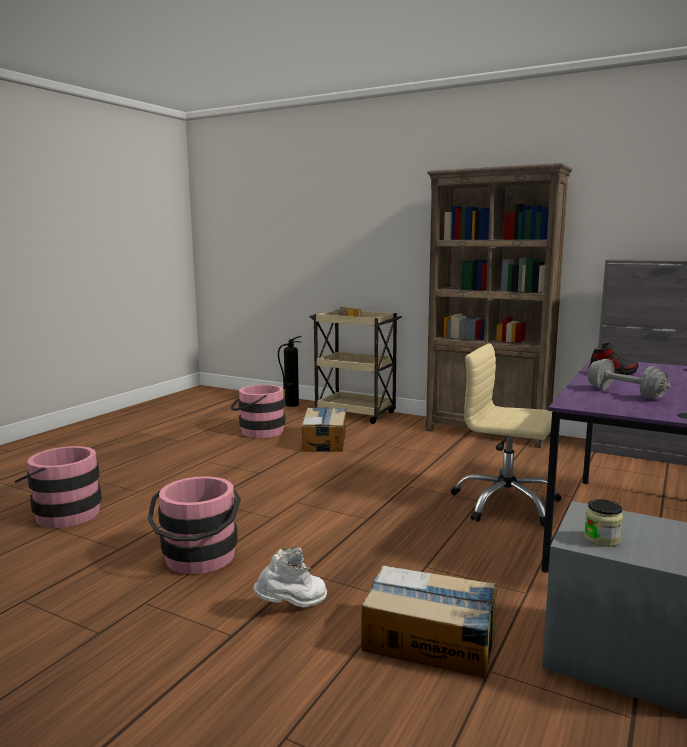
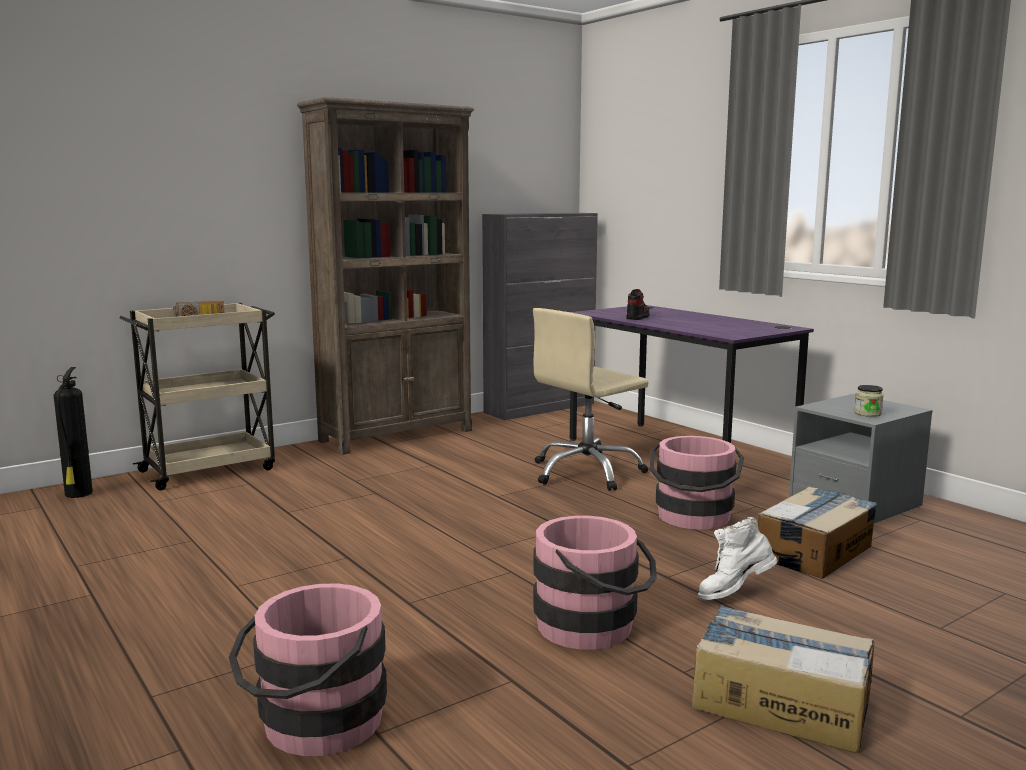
camera: 65 degrees left, 0 degrees up
pink bucket [231,385,285,438] -> pink bucket moved to [650,436,744,530]
white boot [253,547,327,608] -> white boot turned 105 degrees counterclockwise [698,517,778,600]
cardboard box [301,407,346,452] -> cardboard box moved to [692,605,874,753]
grey dumbbell [587,359,671,399] -> none

